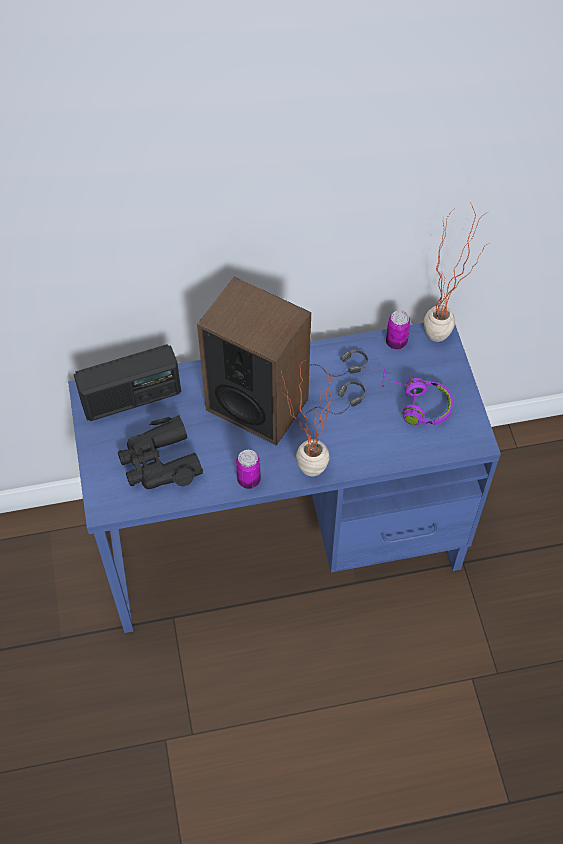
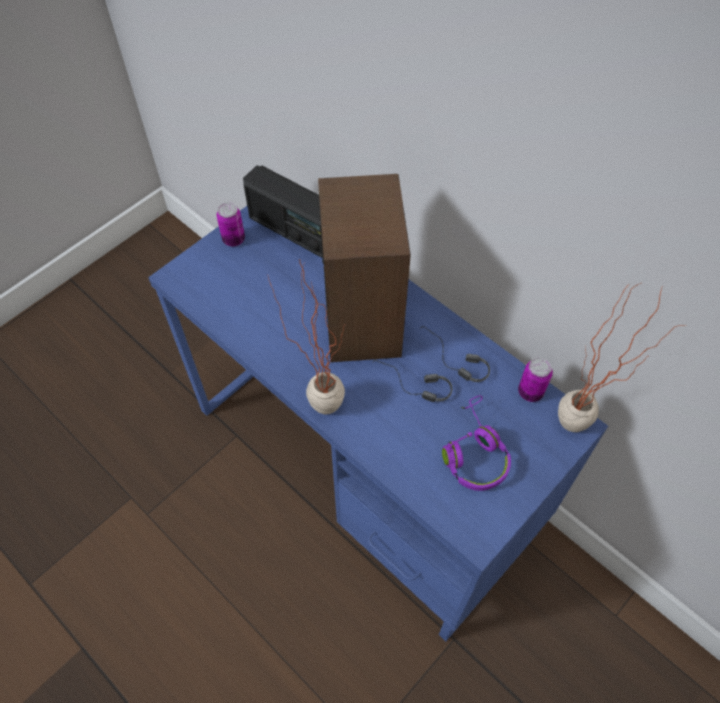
camera: 55 degrees right, 0 degrees up
black binoculars [118,415,203,489] -> none
can [236,450,261,489] -> can moved to [217,203,245,246]

